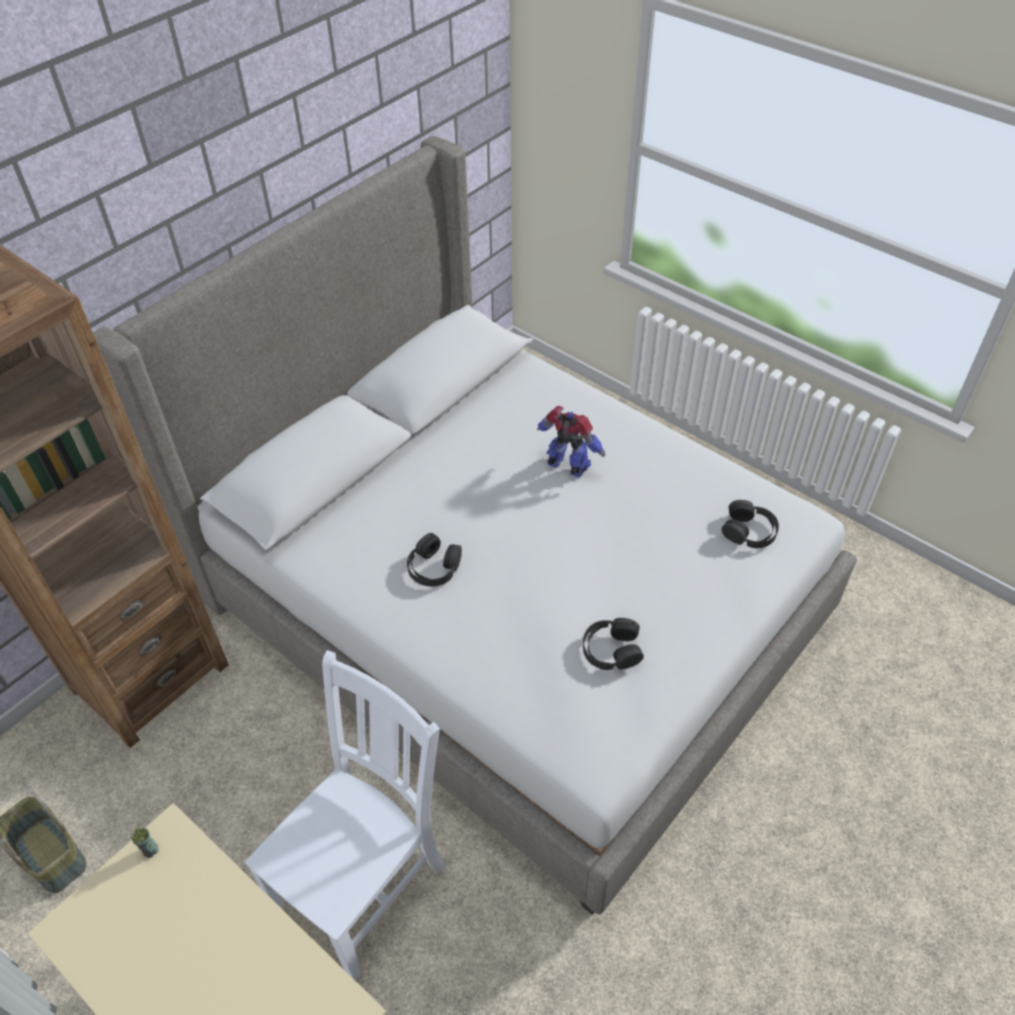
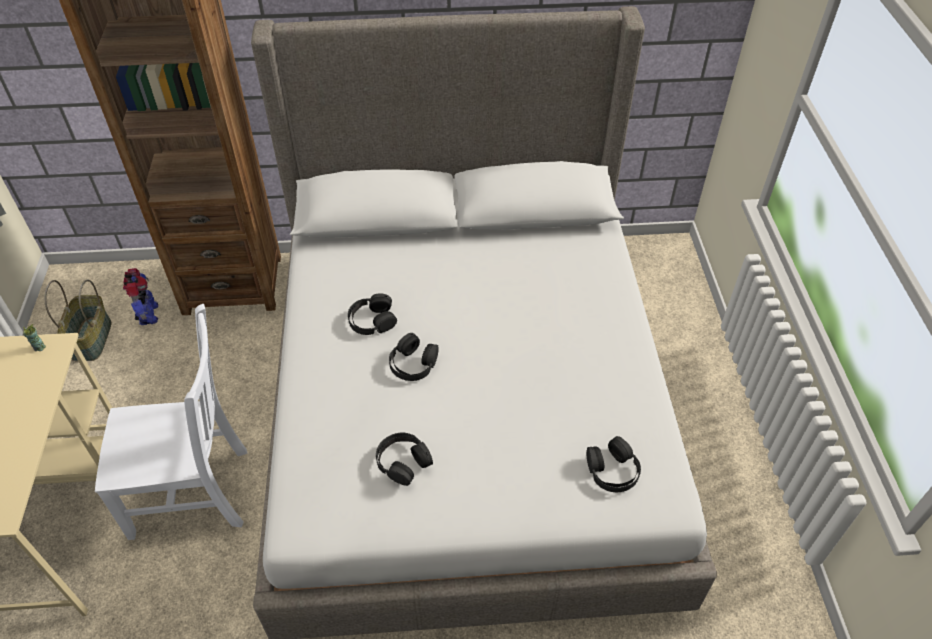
camera: 45 degrees right, 0 degrees up
toy robot [537,406,605,478] -> toy robot moved to [123,268,158,325]
none -> black headphones [389,333,439,381]

